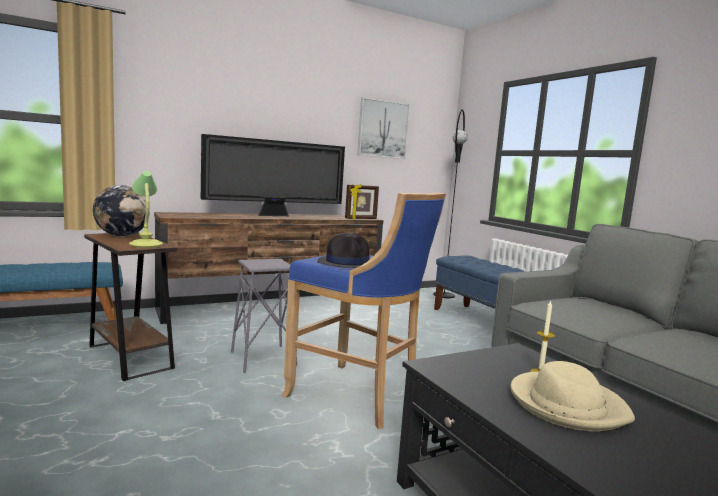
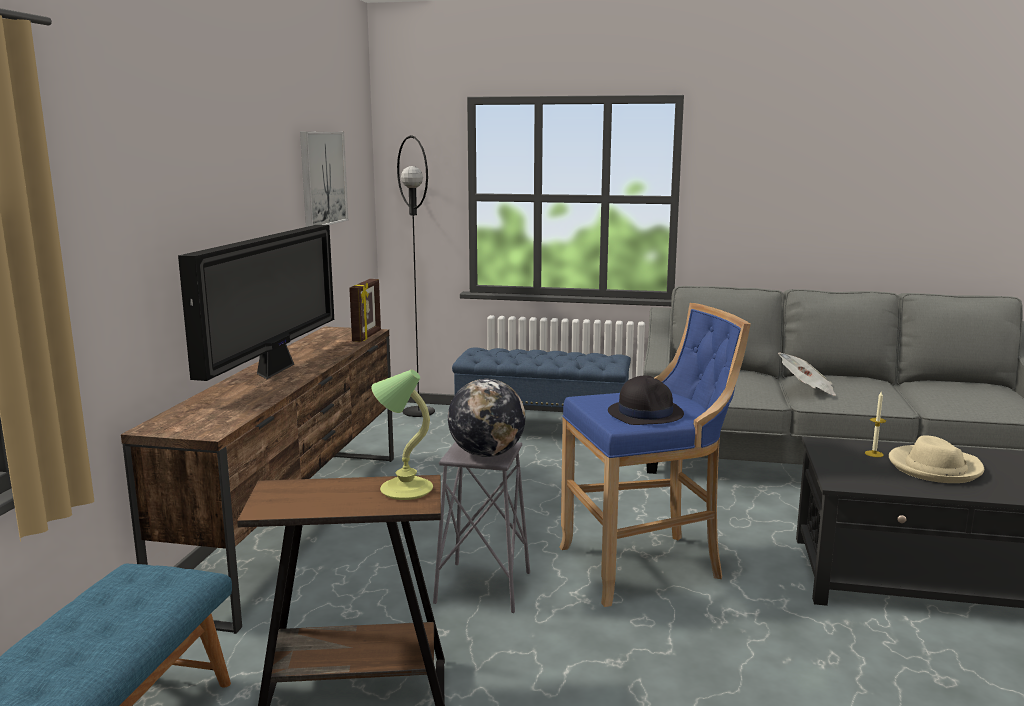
camera: 50 degrees left, 5 degrees up
globe [93,185,150,236] -> globe moved to [448,379,525,457]
none -> newspaper [778,352,836,396]

